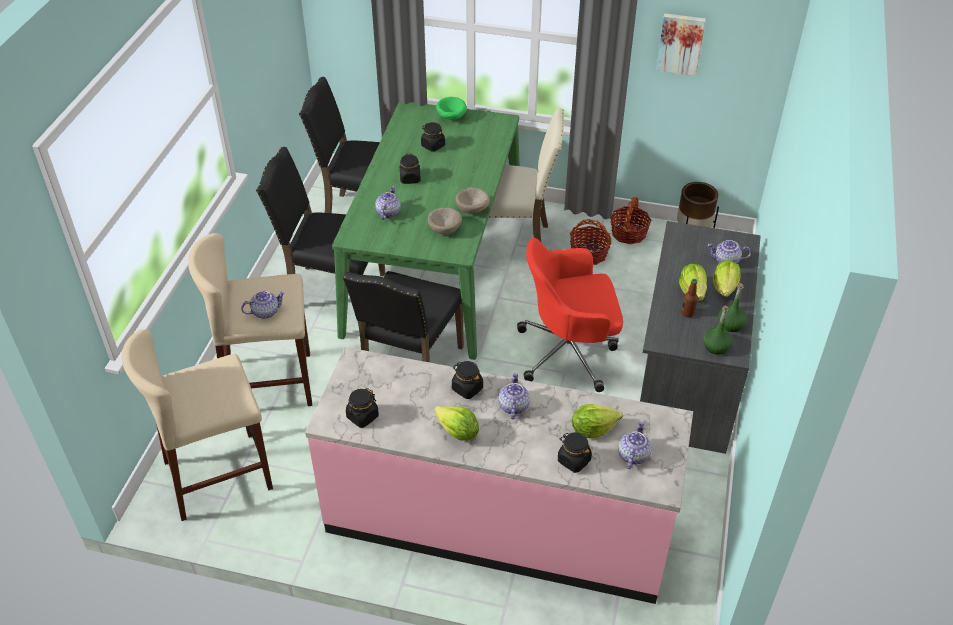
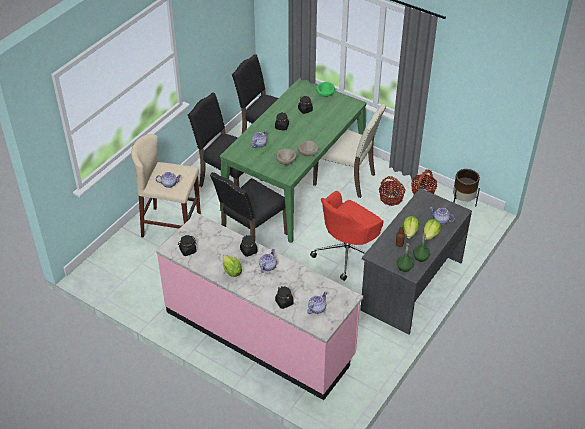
camera: 20 degrees right, 0 degrees up
beige stool [122,329,273,521] -> none
red office chair [517,238,623,392] -> red office chair turned 60 degrees counterclockwise [310,191,384,281]
lettuce [572,404,622,438] -> none
picture [656,13,706,76] -> none

